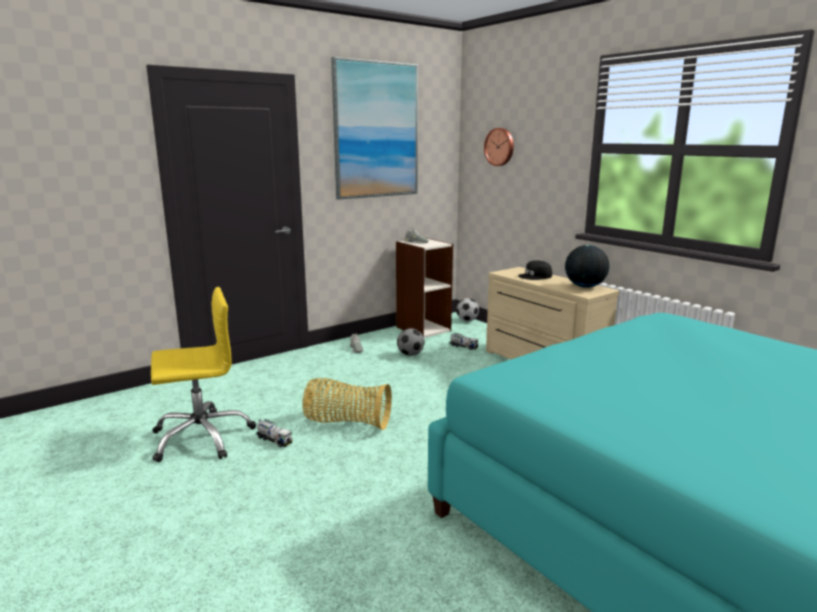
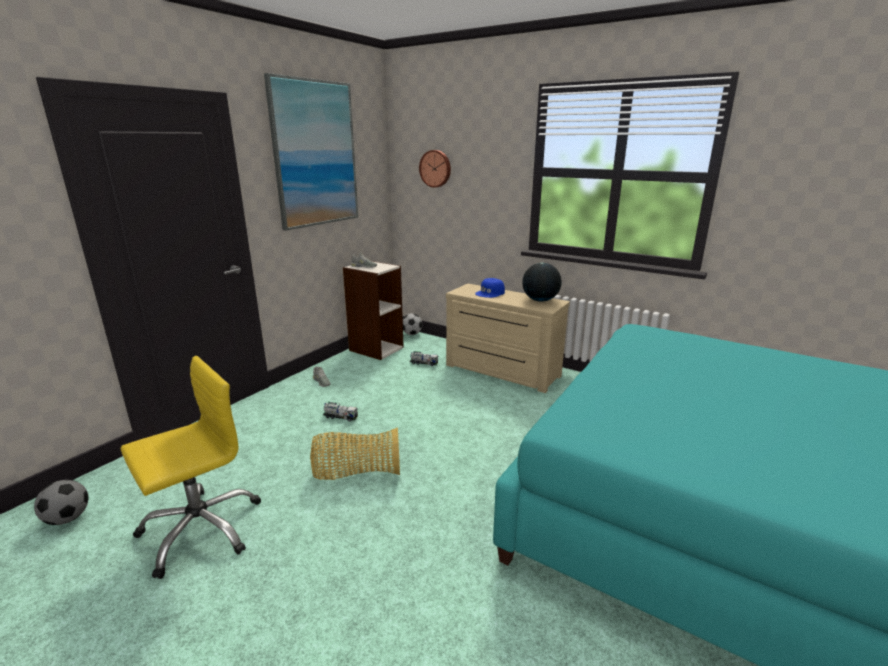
camera: 20 degrees left, 5 degrees up
toy truck [256,419,292,447] -> toy truck moved to [323,402,358,422]
football [397,328,424,356] -> football moved to [34,480,88,525]
black cap [518,260,552,280] -> blue cap [475,278,505,298]

